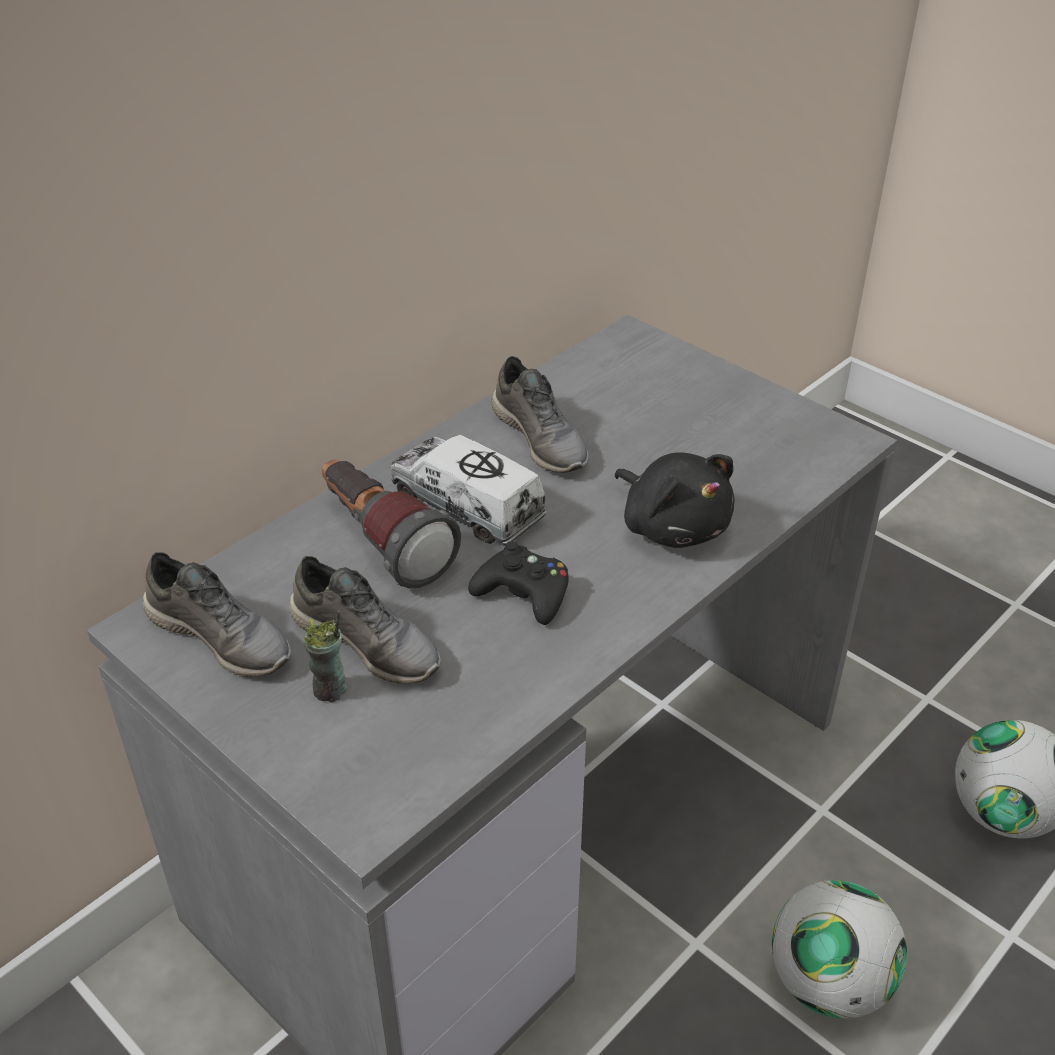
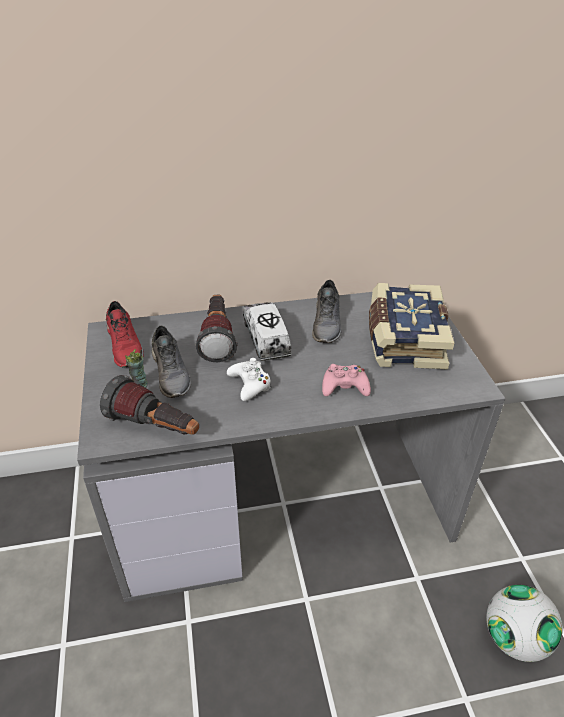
camera: 35 degrees right, 0 degrees up
grey shoe [143,552,291,676] -> red shoe [106,301,144,367]
black game controller [468,541,569,625] -> white game controller [227,358,271,401]
black plush toy [614,452,735,548] -> pink game controller [322,364,371,396]
football [772,880,907,1019] -> none
none -> flashlight [100,375,199,435]
none -> book [369,283,454,369]

